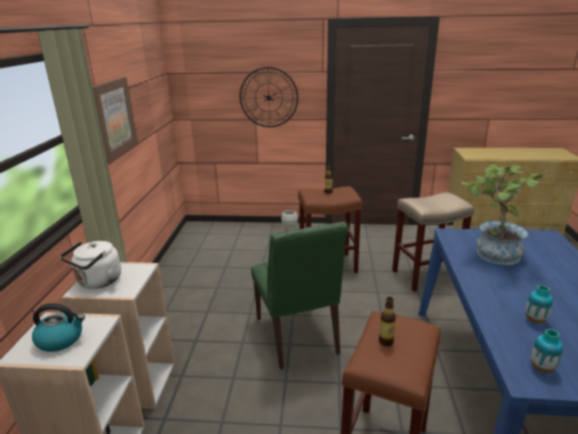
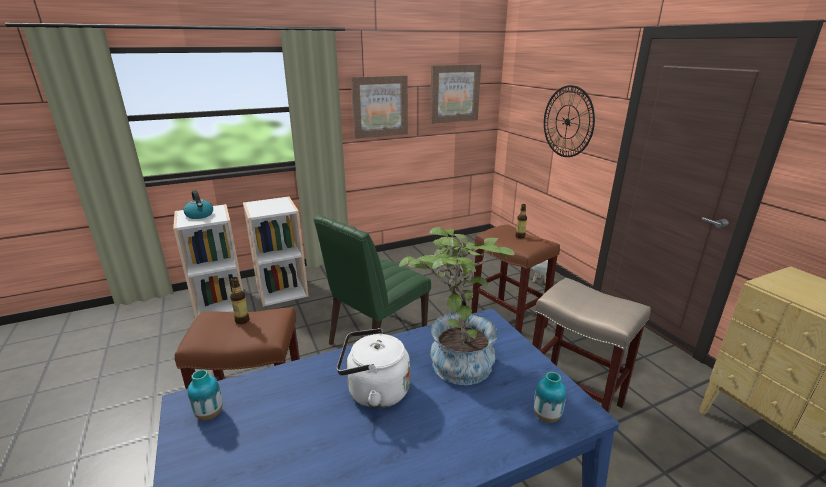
camera: 60 degrees right, 0 degrees up
white kettle [60,241,121,289] -> white kettle moved to [337,328,410,409]
vase [525,285,553,324] -> vase moved to [534,372,566,423]
none -> picture [430,64,481,124]

